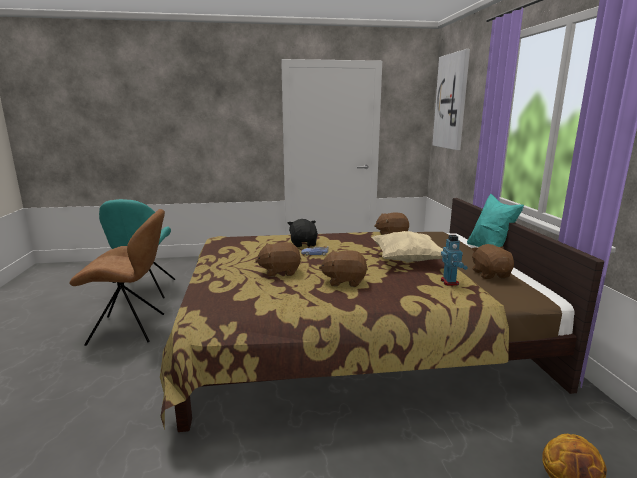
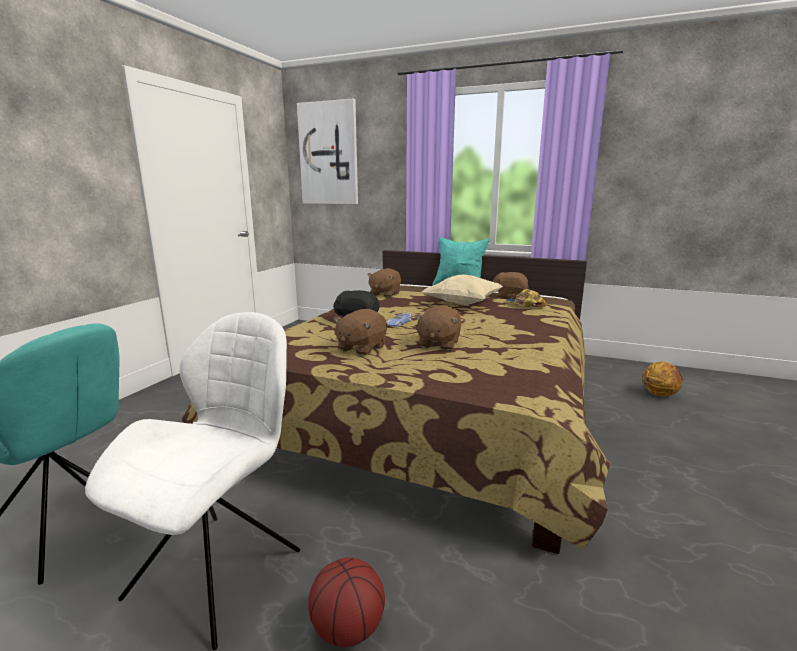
camera: 60 degrees left, 0 degrees up
brown chair [69,209,165,346] -> white chair [85,312,300,650]
brown plush toy [319,250,368,287] -> brown plush toy moved to [333,309,387,356]
toy robot [441,235,468,286] -> cap [506,289,546,308]
none -> basketball [308,557,385,647]

